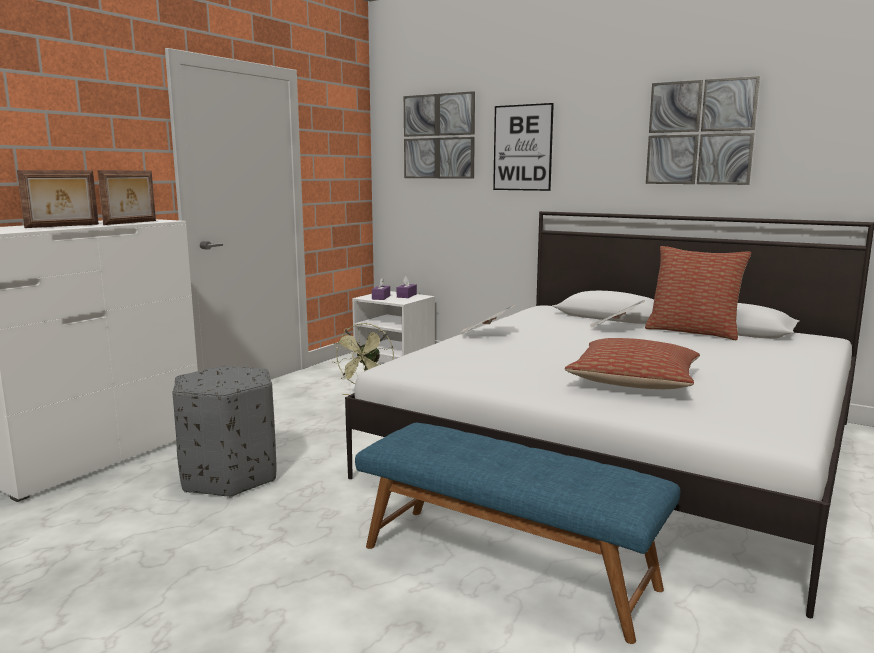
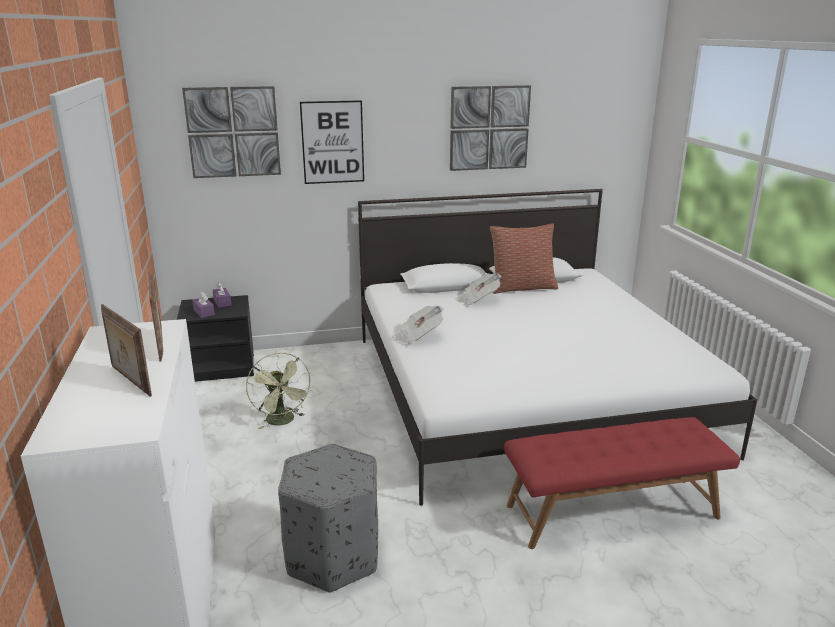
camera: 45 degrees left, 10 degrees up
picture frame [17,170,99,228] -> picture frame turned 135 degrees clockwise [101,304,152,397]
white nightstand [352,291,435,364] -> black nightstand [177,295,254,382]
blue bench [355,423,680,644] -> red bench [504,417,740,549]
pillow [565,338,700,389] -> none

